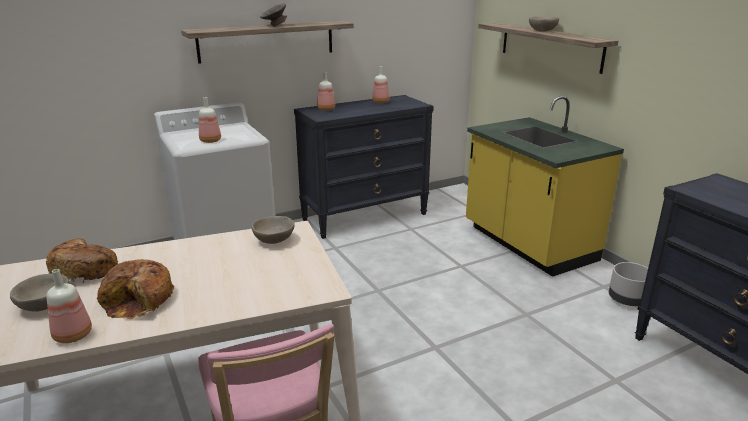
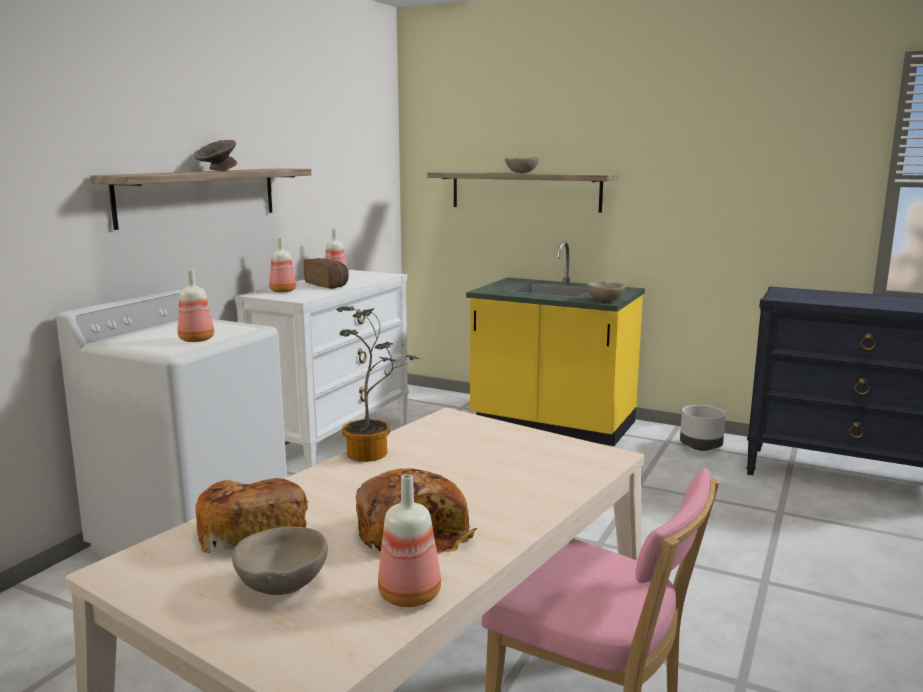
camera: 35 degrees left, 10 degrees down
beige bowl [252,216,295,244] -> beige bowl moved to [587,281,625,301]
black dresser [294,95,434,239] -> white dresser [235,269,409,469]
none -> bread [304,258,349,289]
none -> potted plant [336,306,420,462]

